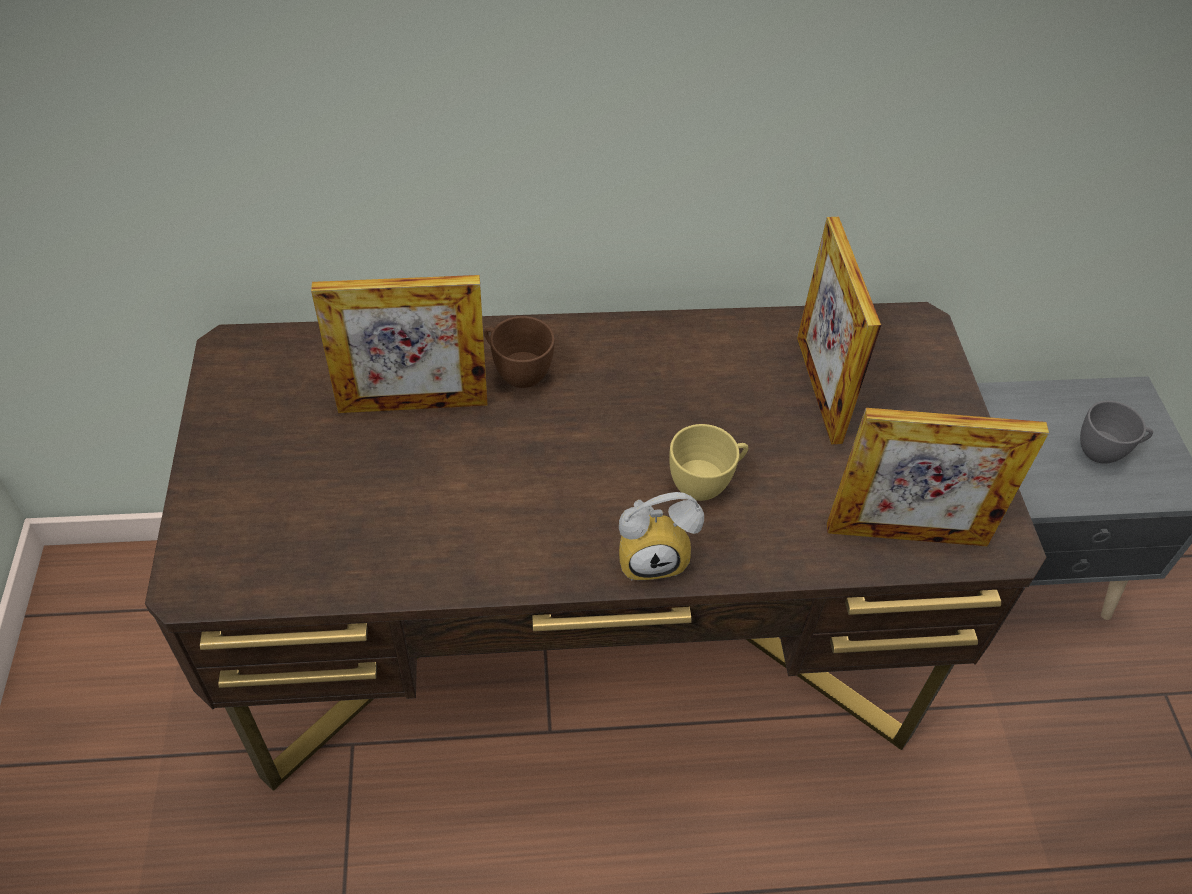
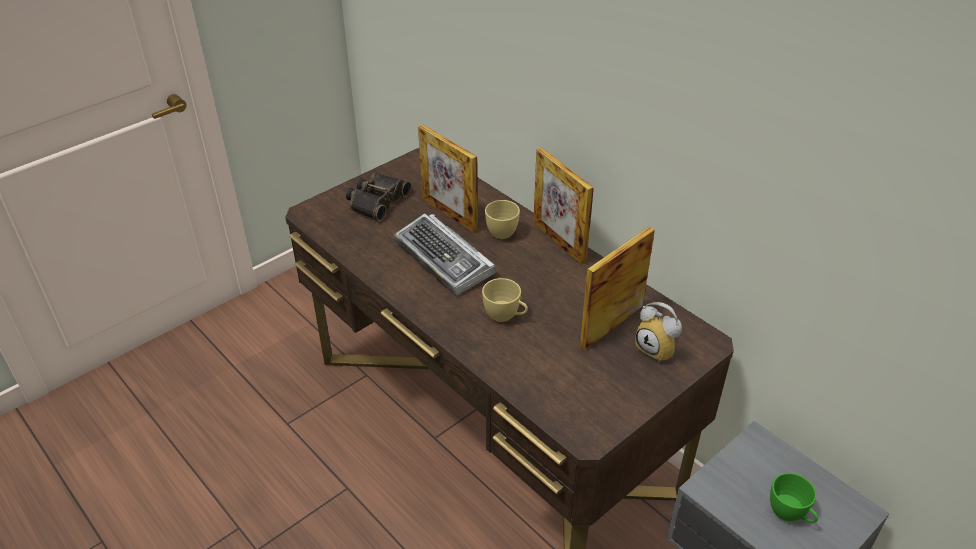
camera: 55 degrees right, 10 degrees down
brown cup [484,316,555,388] -> yellow cup [485,200,520,239]
alarm clock [619,492,704,580] -> alarm clock moved to [635,302,682,362]
picture frame [827,408,1049,546] -> picture frame moved to [533,147,594,265]
grey cup [1080,401,1153,464] -> green cup [770,473,818,523]
none -> binoculars [346,173,411,221]
none -> keyboard [394,213,496,296]

